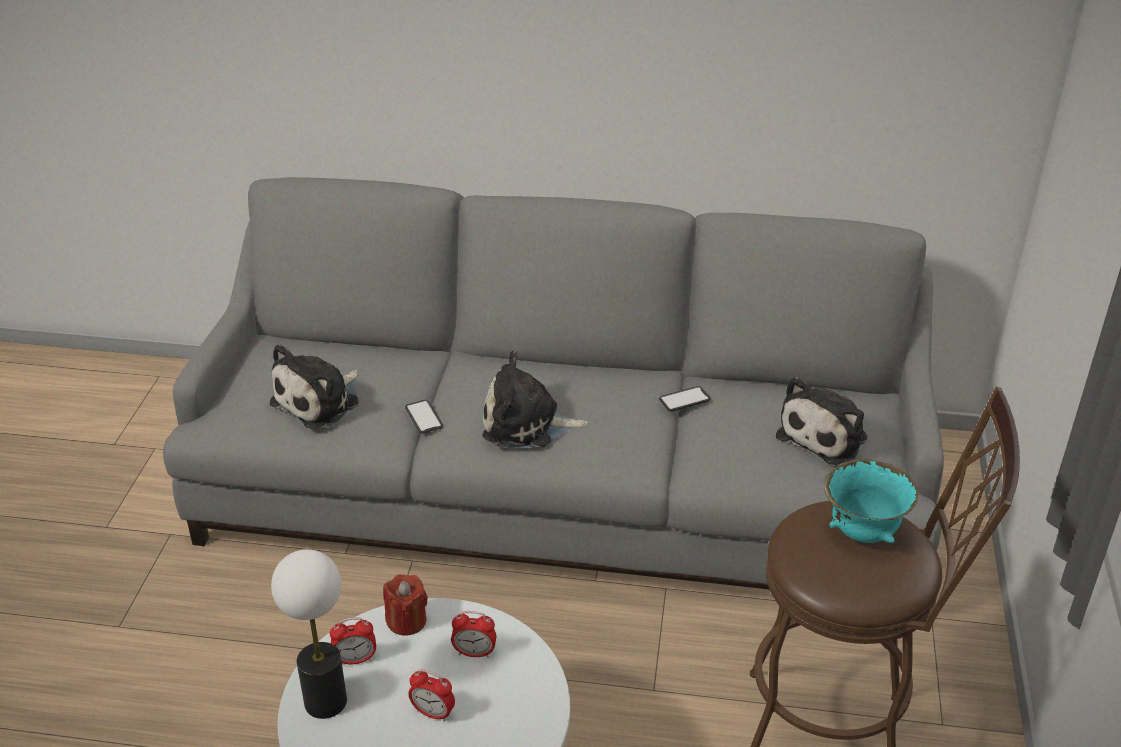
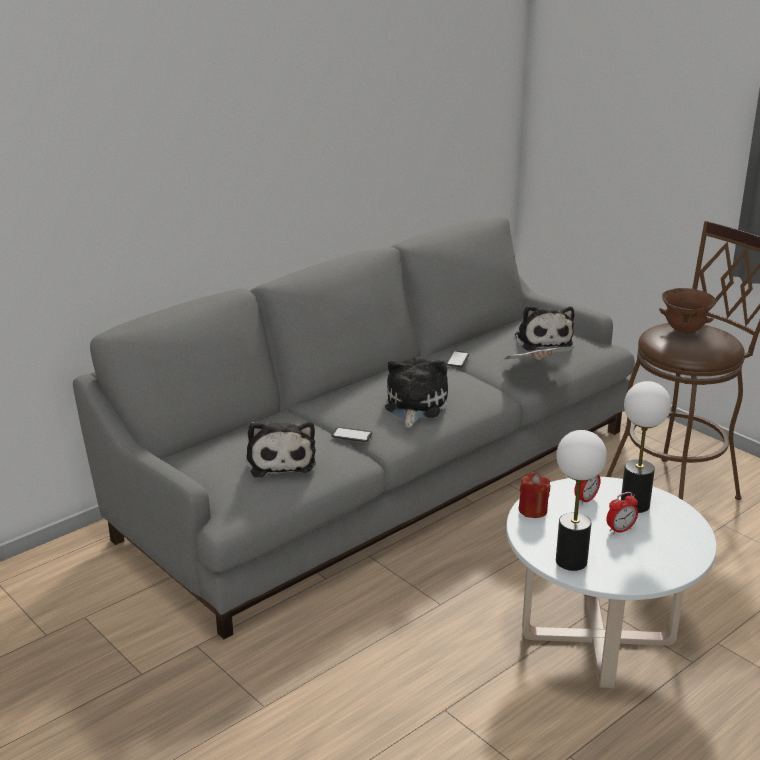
camera: 50 degrees left, 10 degrees down
alarm clock [330,617,376,665] -> none
plush toy [482,351,588,448] -> plush toy turned 150 degrees clockwise [385,357,448,428]
turquoise bowl [824,459,918,543] -> brown bowl [659,288,716,333]
none -> newspaper [504,346,574,360]
none -> table lamp [621,381,671,513]

